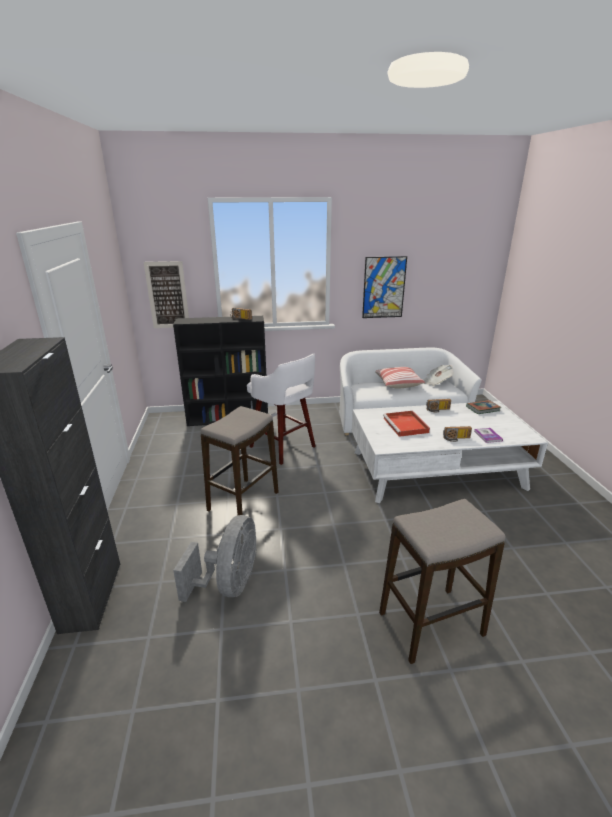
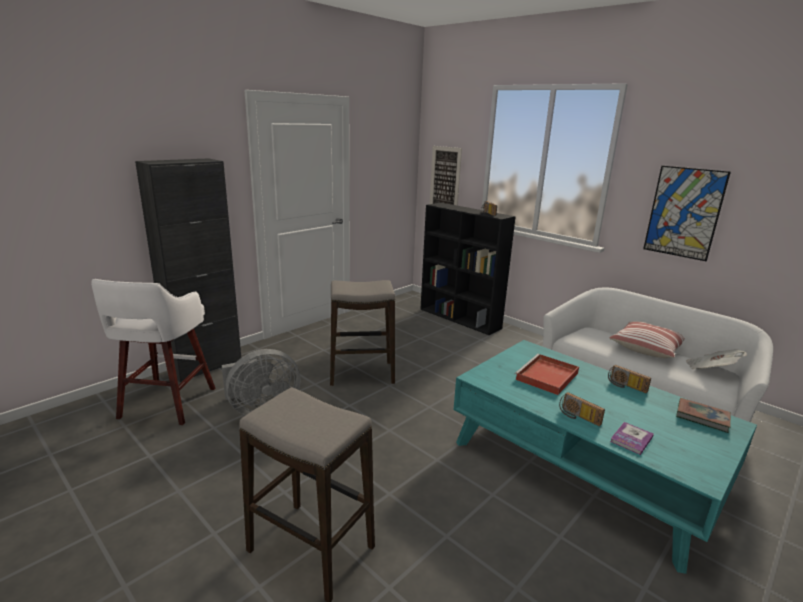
camera: 50 degrees right, 5 degrees down
white stool [247,354,316,465] -> white stool moved to [91,279,215,425]
white coffee table [352,401,548,503] -> turquoise coffee table [453,340,757,574]

